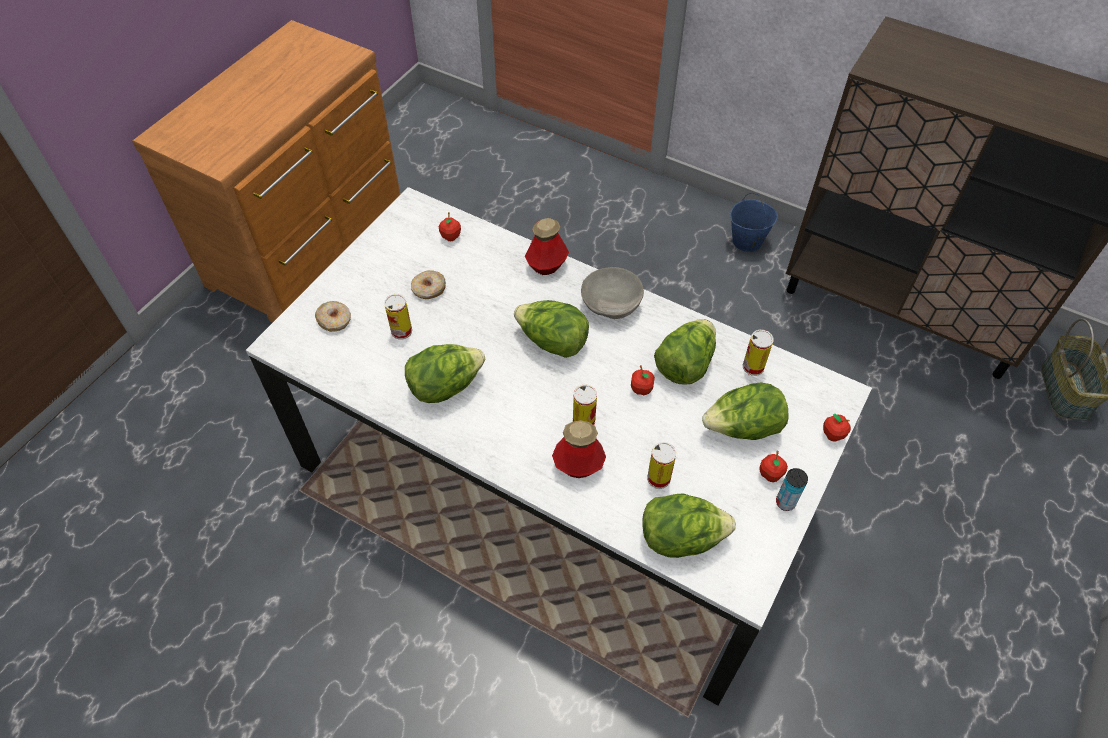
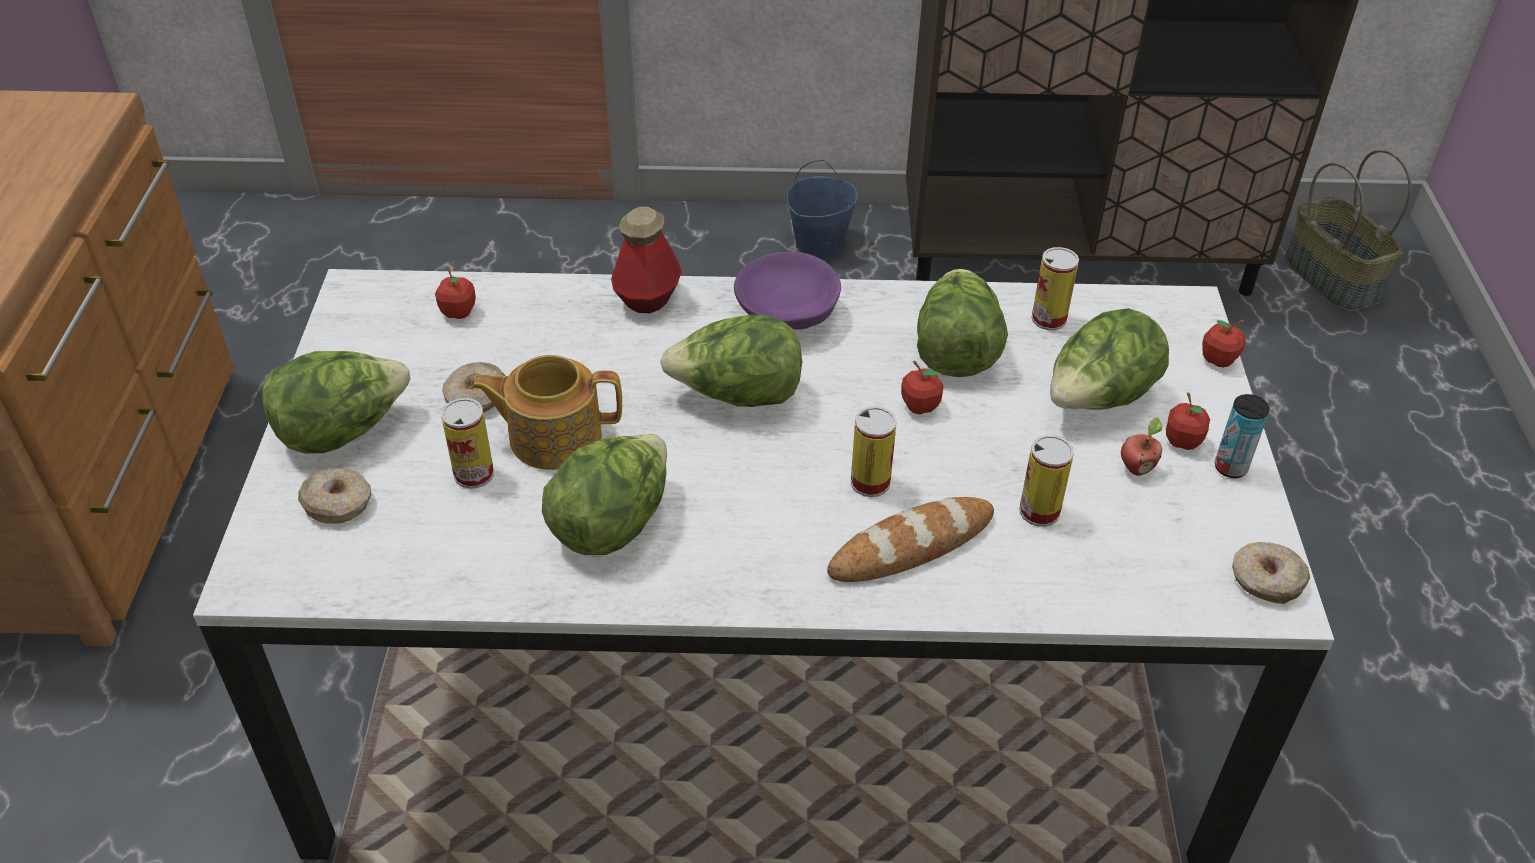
camera: 30 degrees left, 10 degrees down
bottle [552,420,606,478] -> bread [827,497,994,582]
grey bowl [581,267,644,319] -> purple bowl [734,252,841,330]
lettuce [642,493,736,558] -> lettuce moved to [262,351,411,454]
none -> teapot [470,355,622,470]
none -> apple [1121,417,1163,476]
none -> donut [1232,542,1310,604]

